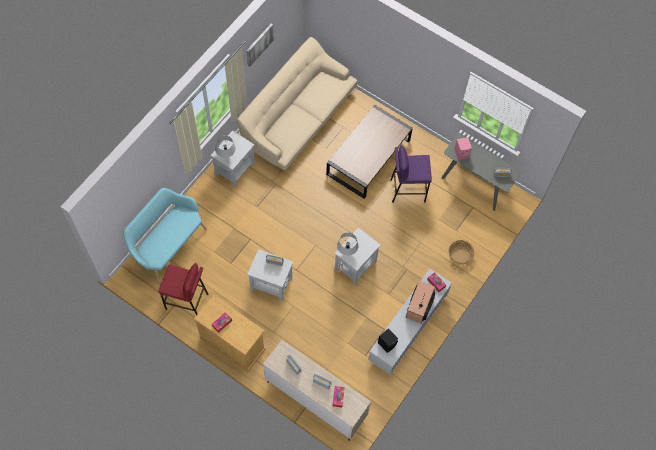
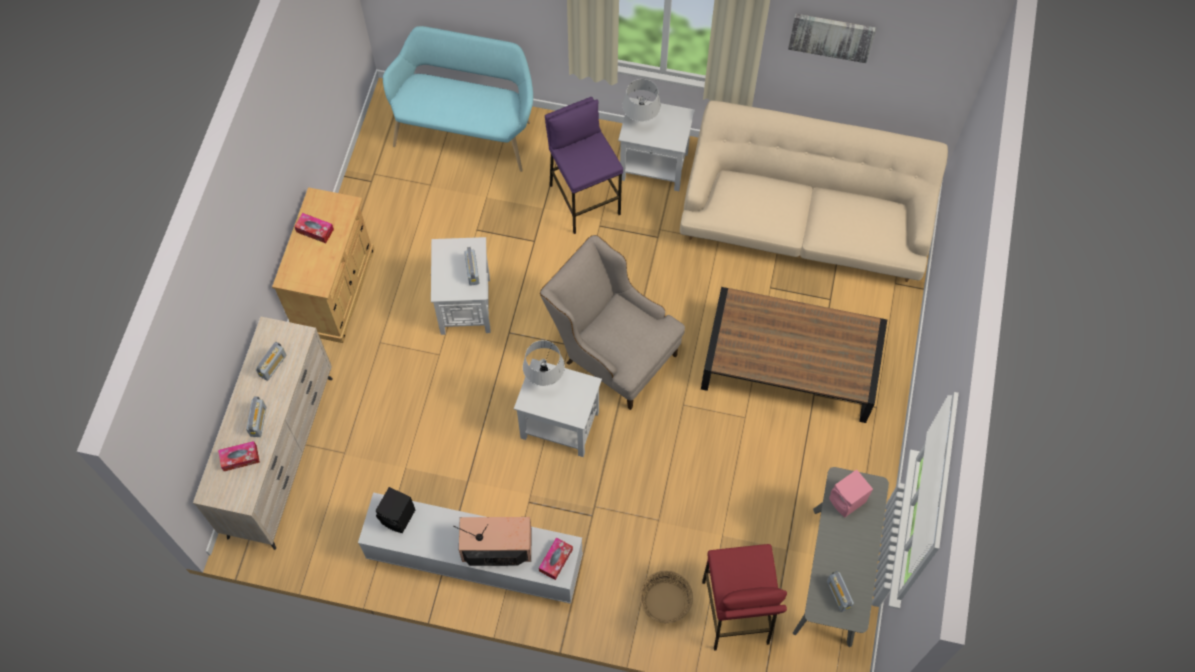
camera: 70 degrees right, 0 degrees up
red stool [158,263,208,315] -> red stool moved to [702,544,787,651]
purple stool [390,145,432,203] -> purple stool moved to [545,97,623,234]
none -> beige armchair [540,235,685,410]

